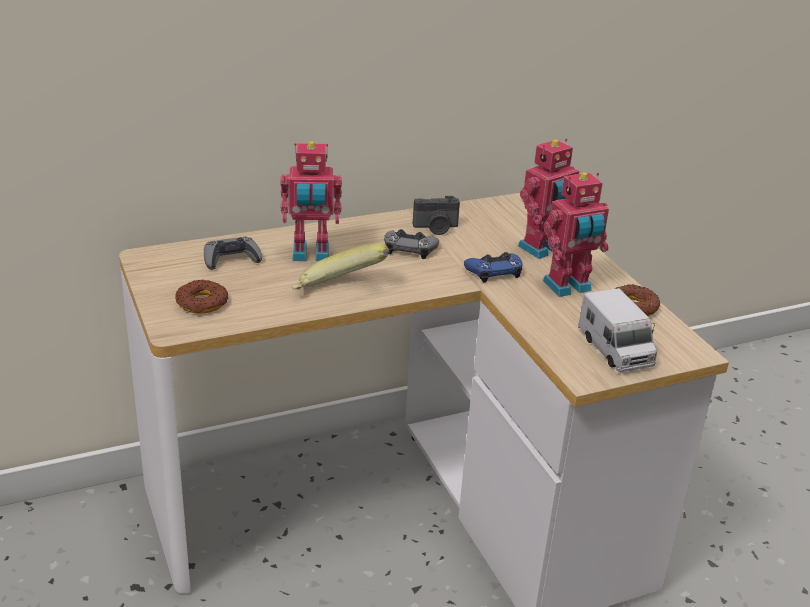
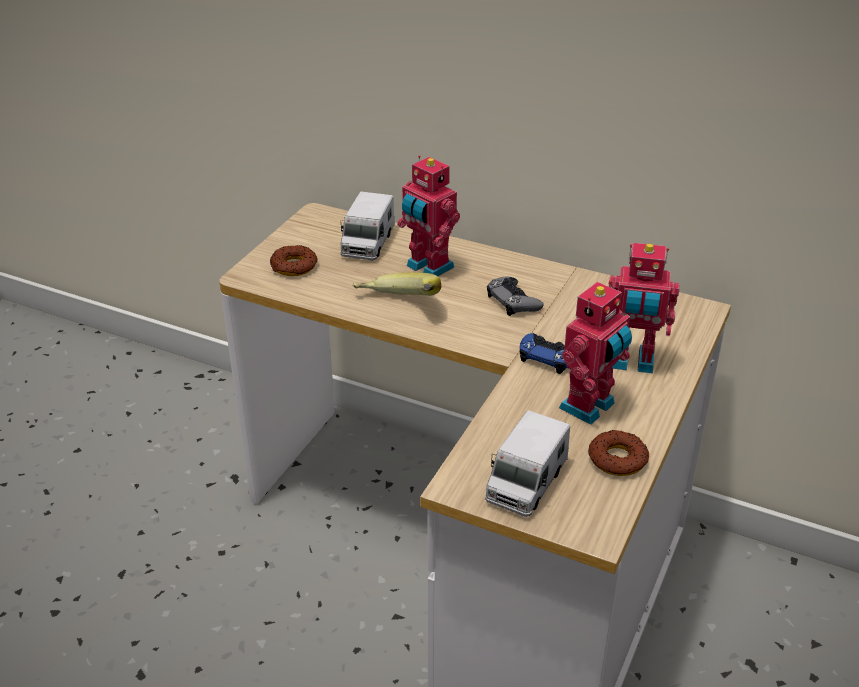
camera: 50 degrees right, 5 degrees up
grey game controller [204,237,262,270] -> toy truck [341,191,394,260]
camera [413,196,460,235] -> none
toy robot [543,172,609,297] -> toy robot turned 75 degrees counterclockwise [559,281,632,424]

